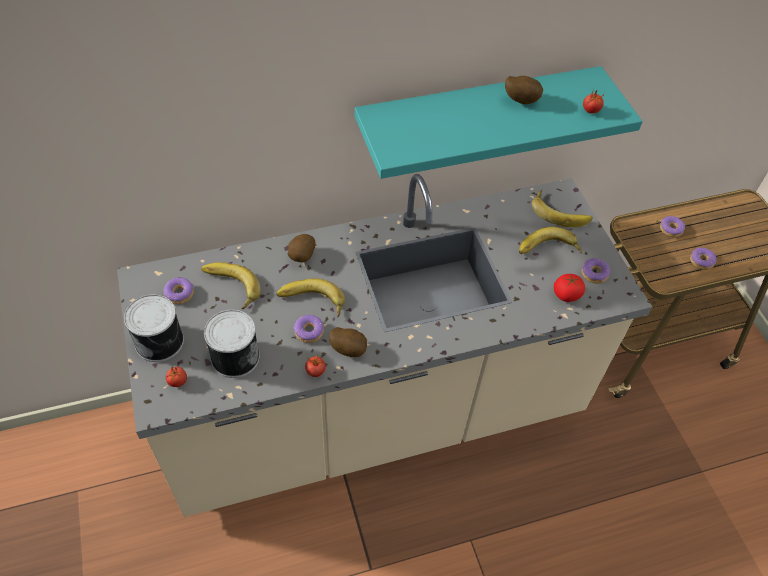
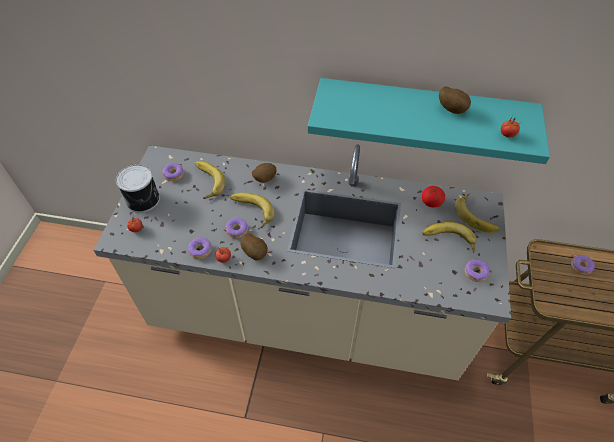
camera: 30 degrees right, 0 degrees up
can [204,310,260,378] -> none
tomato [554,274,585,302] -> tomato moved to [422,186,445,207]
donut [690,248,717,270] -> donut moved to [188,237,212,259]

